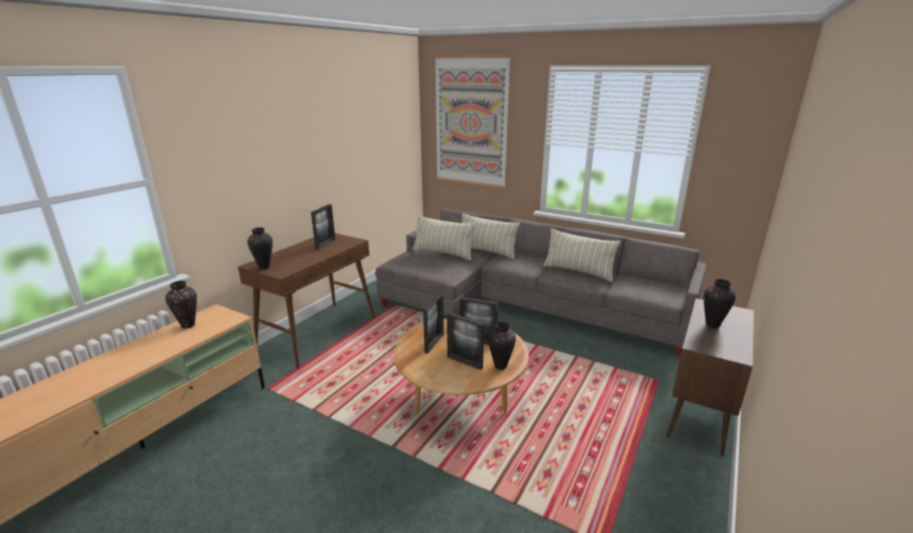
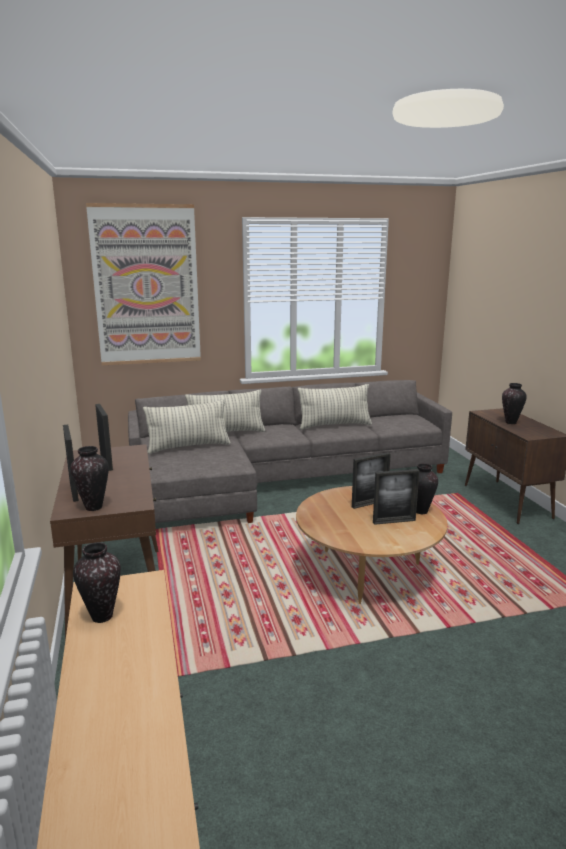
camera: 45 degrees left, 5 degrees down
picture frame [423,294,444,353] -> picture frame moved to [63,424,79,502]

